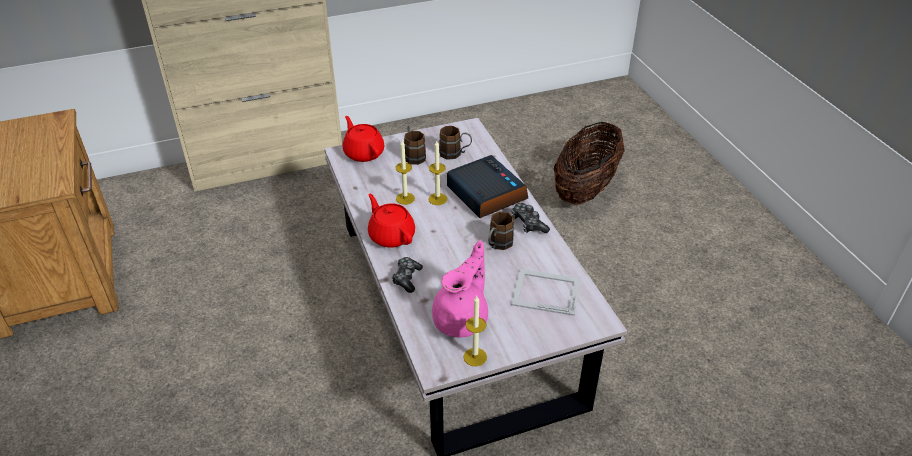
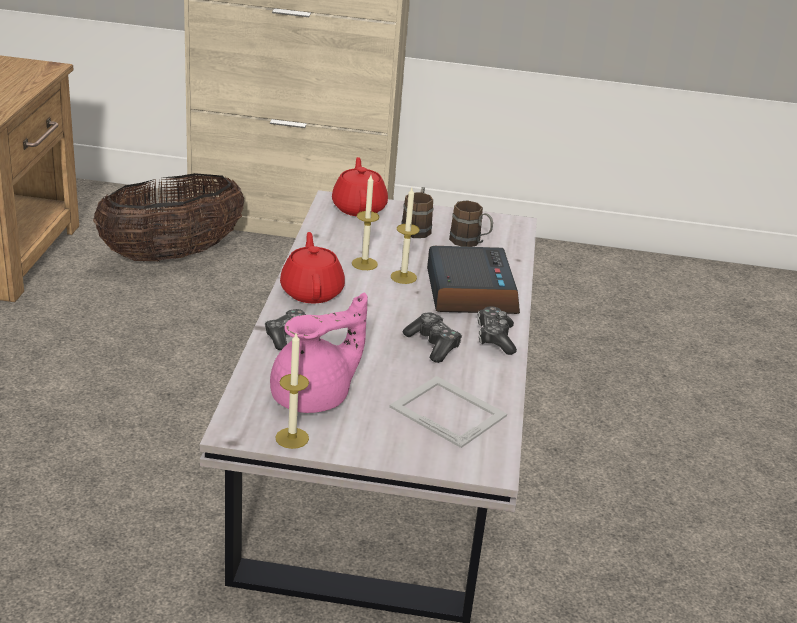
camera: 25 degrees right, 10 degrees down
brown mug [488,211,514,250] -> game controller [403,312,462,363]
basket [554,122,625,204] -> basket moved to [93,173,244,262]

